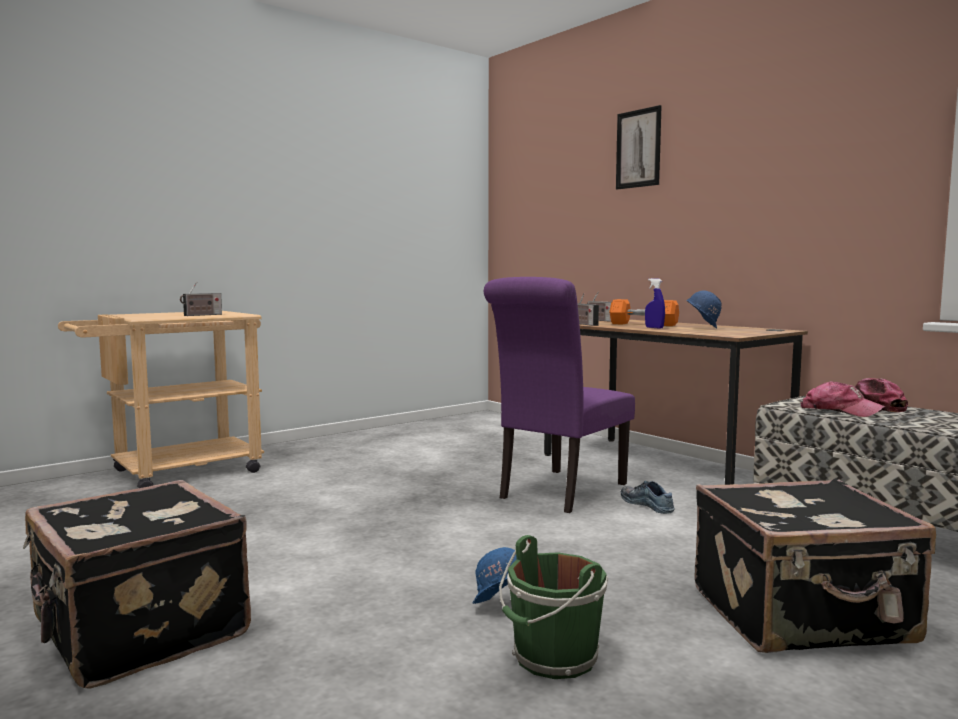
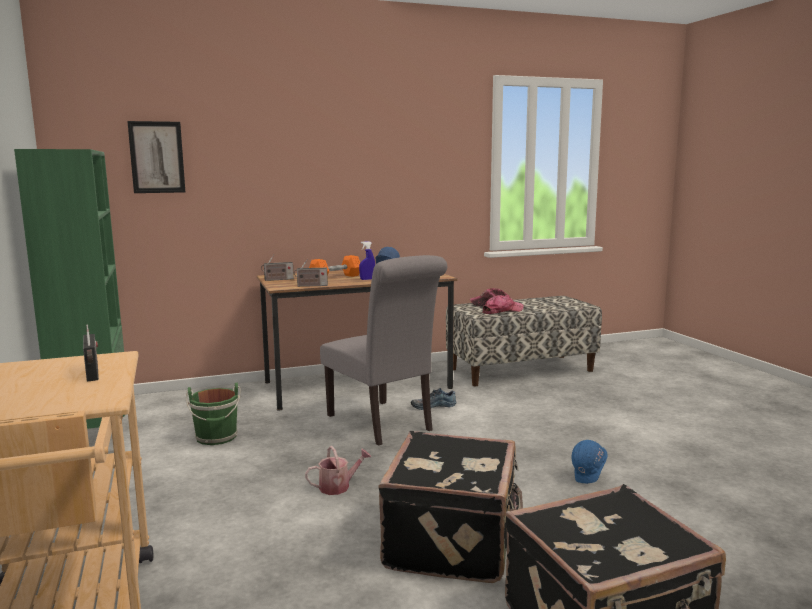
camera: 70 degrees left, 5 degrees up
purple chair [484,277,635,513] -> grey chair [320,255,447,446]
green bucket [499,535,608,679] -> green bucket moved to [186,383,241,445]
picture [616,105,662,189] -> picture moved to [127,121,185,193]
black suitcase [695,478,936,653] -> black suitcase moved to [378,431,523,583]
none -> green bookcase [14,149,125,429]
none -> watering can [305,446,371,495]

